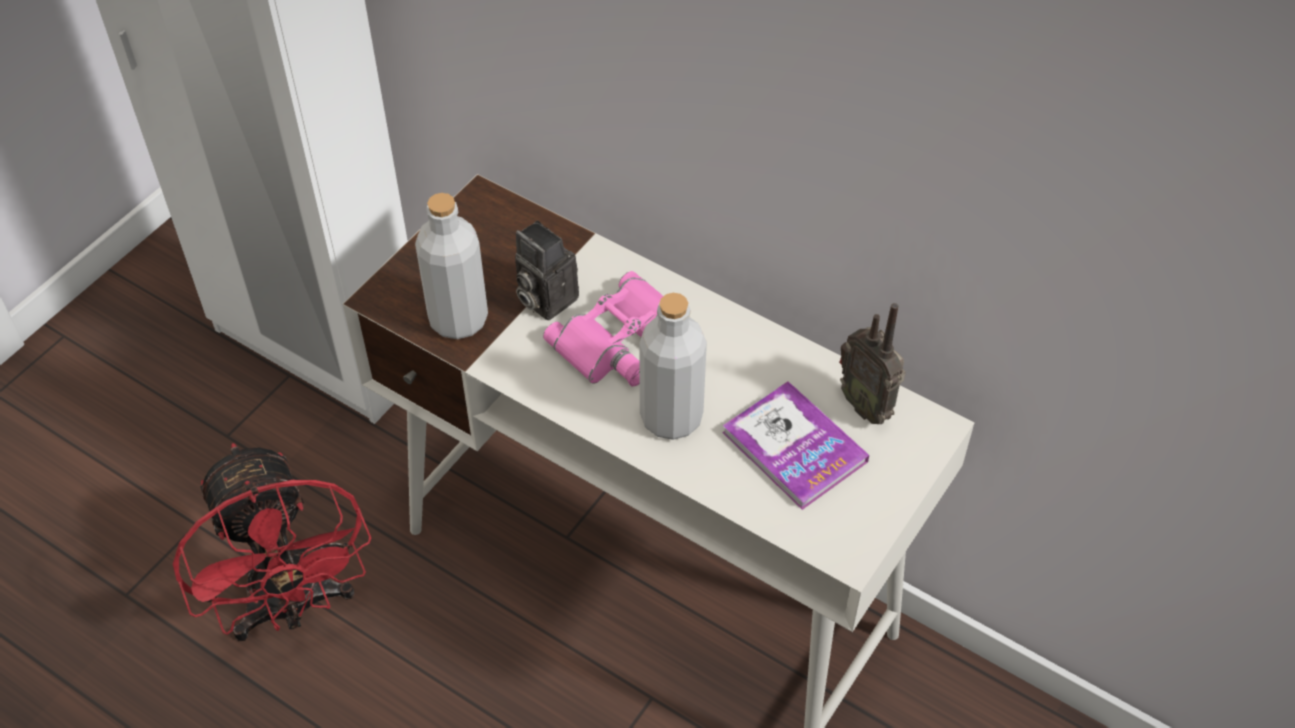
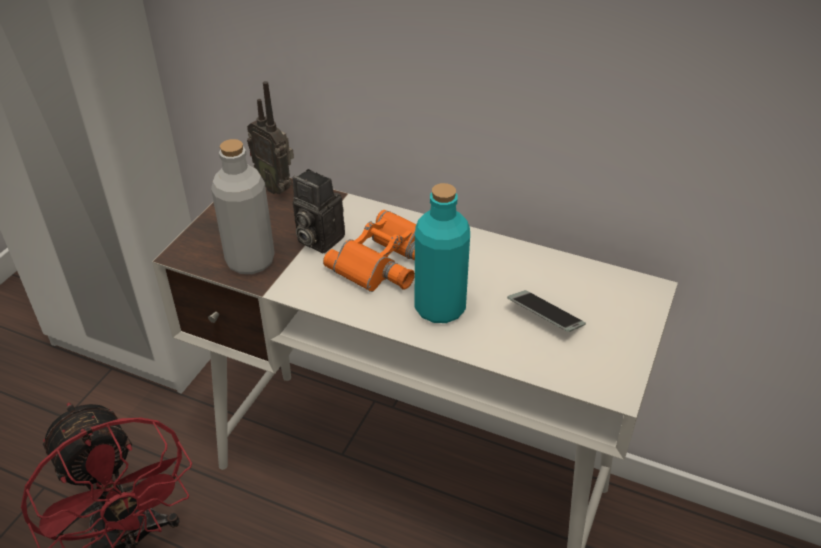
camera: 10 degrees left, 10 degrees down
pink binoculars [543,271,663,386] -> orange binoculars [323,210,416,292]
grey bottle [639,293,707,440] -> turquoise bottle [415,183,470,323]
book [722,381,869,510] -> phone [507,290,586,332]
radio [839,303,906,424] -> radio moved to [247,81,294,194]

